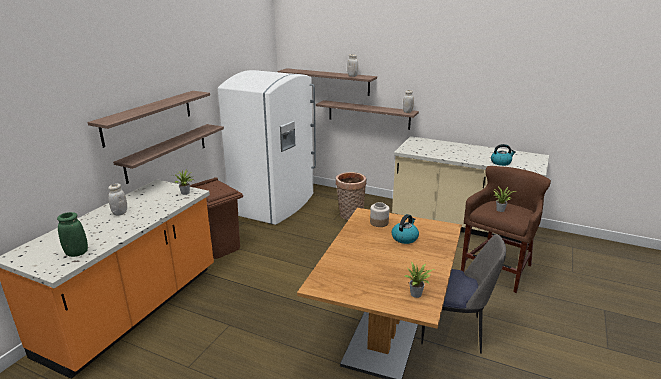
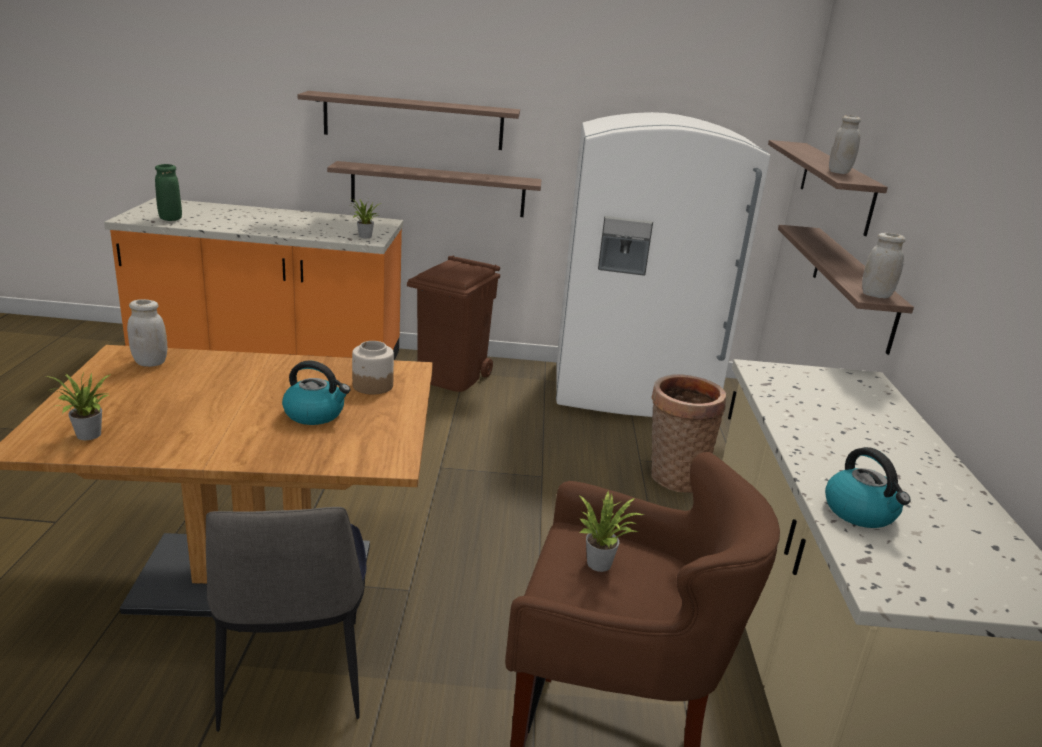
camera: 65 degrees right, 0 degrees up
white jar [108,184,127,216] -> white jar moved to [127,299,167,367]

